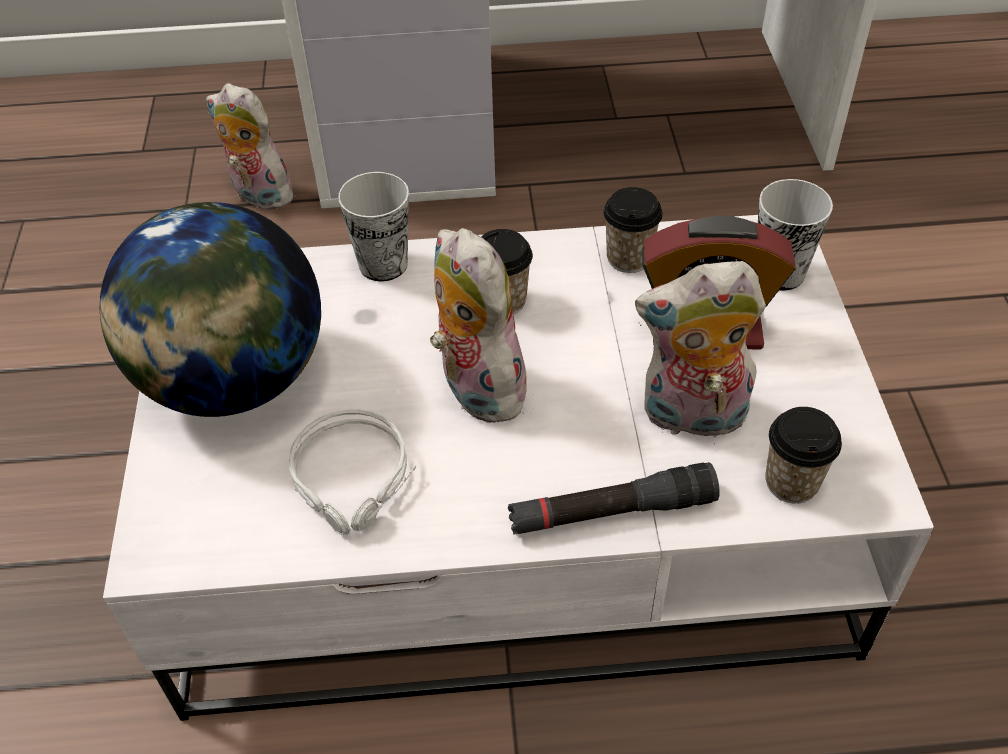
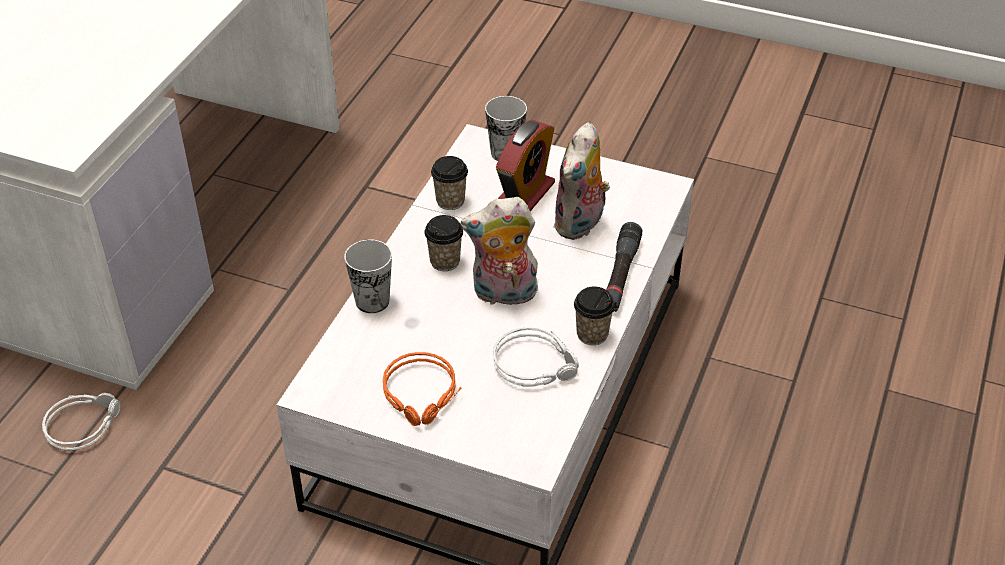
camera: 65 degrees left, 5 degrees down
globe [100,202,321,417] -> orange headphones [383,352,461,426]
plush toy [206,83,301,210] -> grey headphones [42,393,120,450]
cup [765,407,842,504] -> cup moved to [574,286,615,345]

